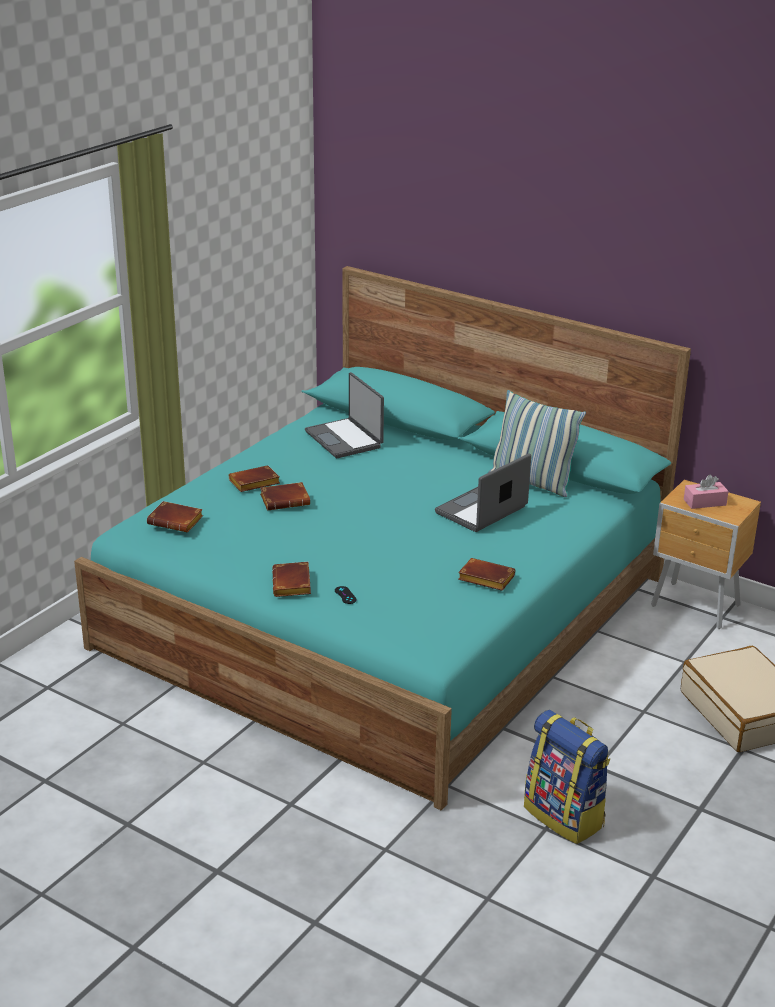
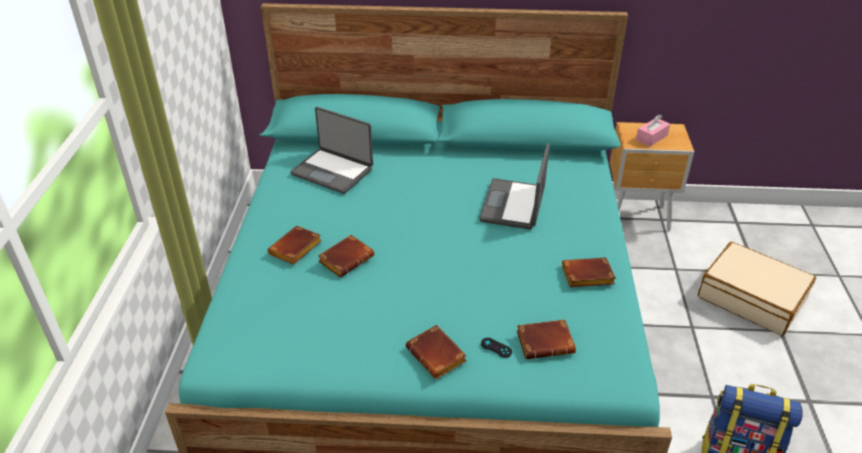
camera: 30 degrees left, 10 degrees up
brown book [147,501,203,533] -> brown book moved to [517,319,576,359]
pillow [488,390,586,497] -> none

